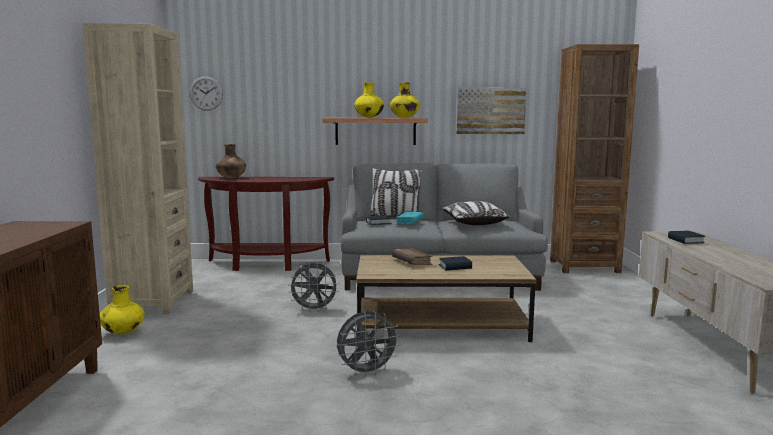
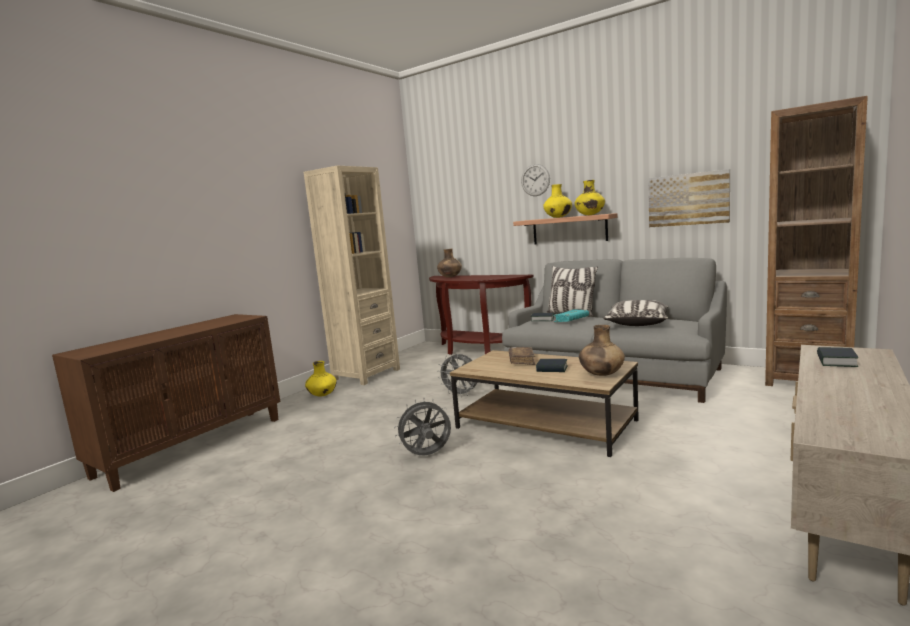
camera: 35 degrees right, 0 degrees up
wall clock [190,76,223,111] -> wall clock moved to [521,164,550,196]
grey fan [337,311,401,377] -> grey fan turned 150 degrees clockwise [394,398,451,455]
none -> brown vase [579,325,625,376]

